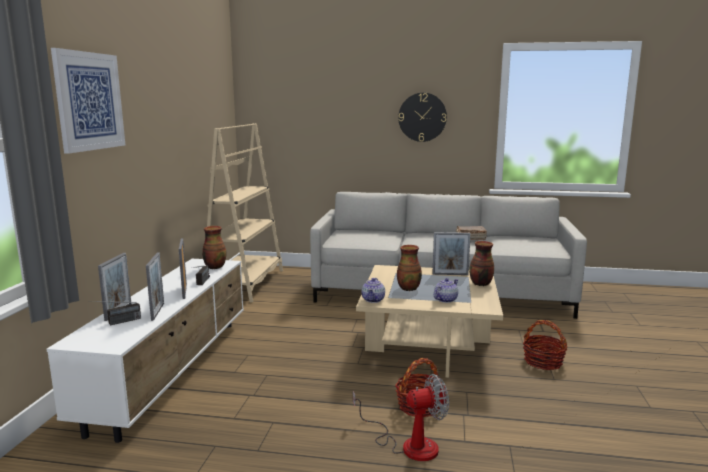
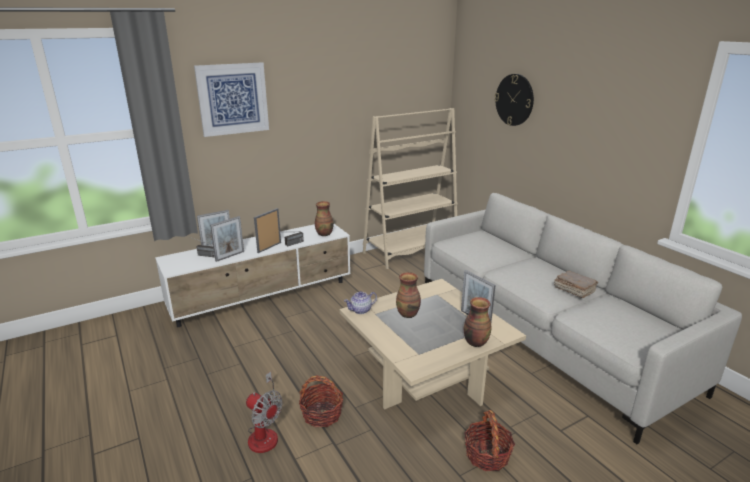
camera: 50 degrees right, 10 degrees up
wall clock [398,93,447,142] -> wall clock moved to [495,74,534,126]
teapot [434,278,458,303] -> none

